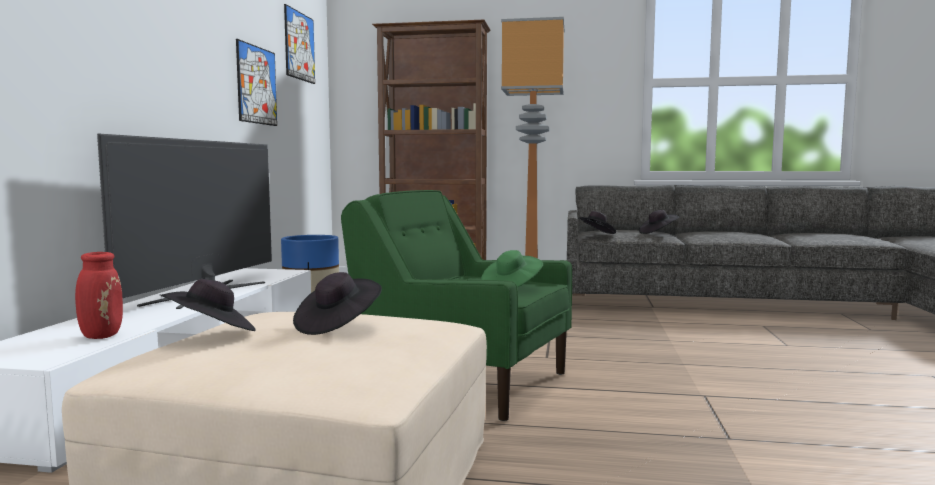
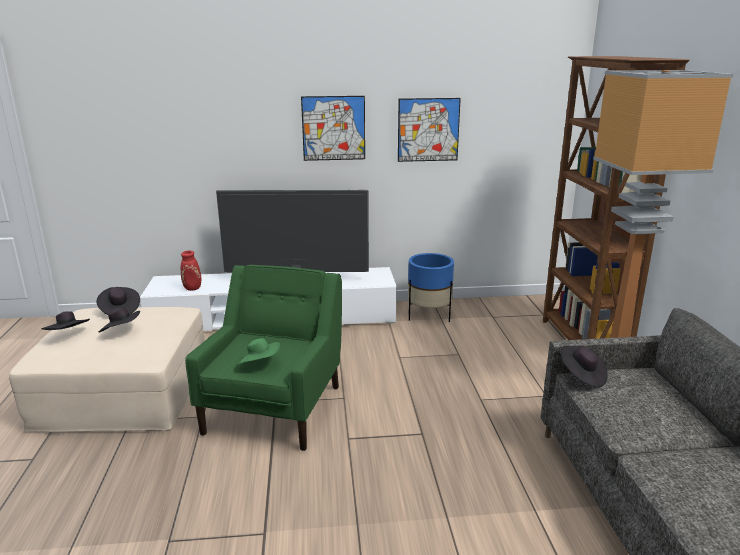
camera: 75 degrees right, 15 degrees up
picture [284,4,315,84] -> picture moved to [301,96,365,161]
black hat [639,210,679,234] -> black hat moved to [41,311,90,330]

